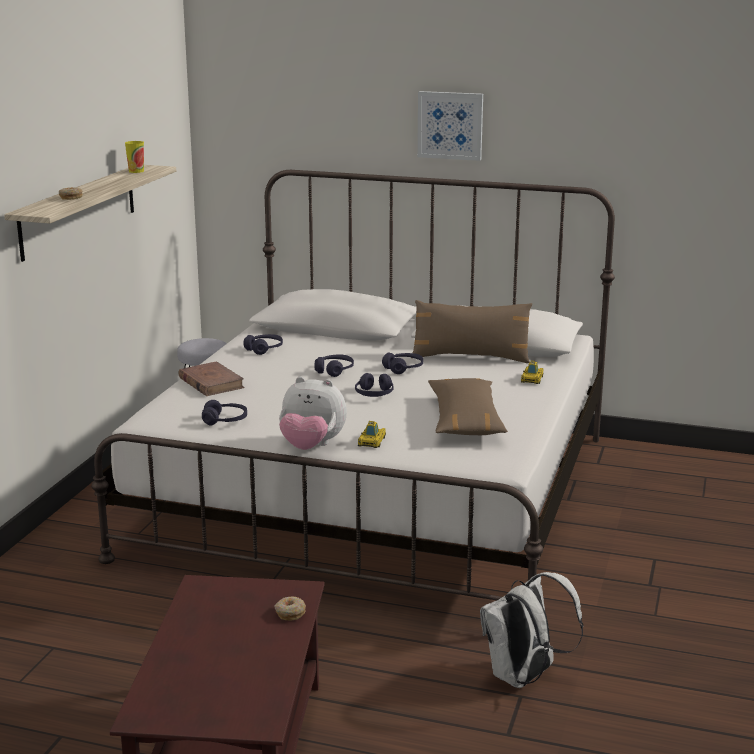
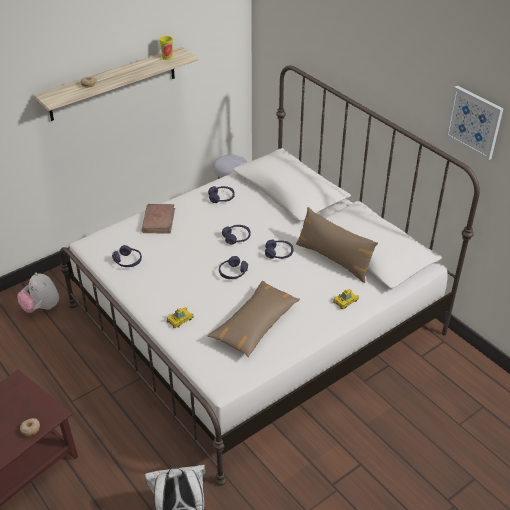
camera: 35 degrees right, 20 degrees up
plush toy [279,377,347,450] -> plush toy moved to [17,273,59,313]
picture [417,91,483,161] -> picture moved to [445,86,504,160]

